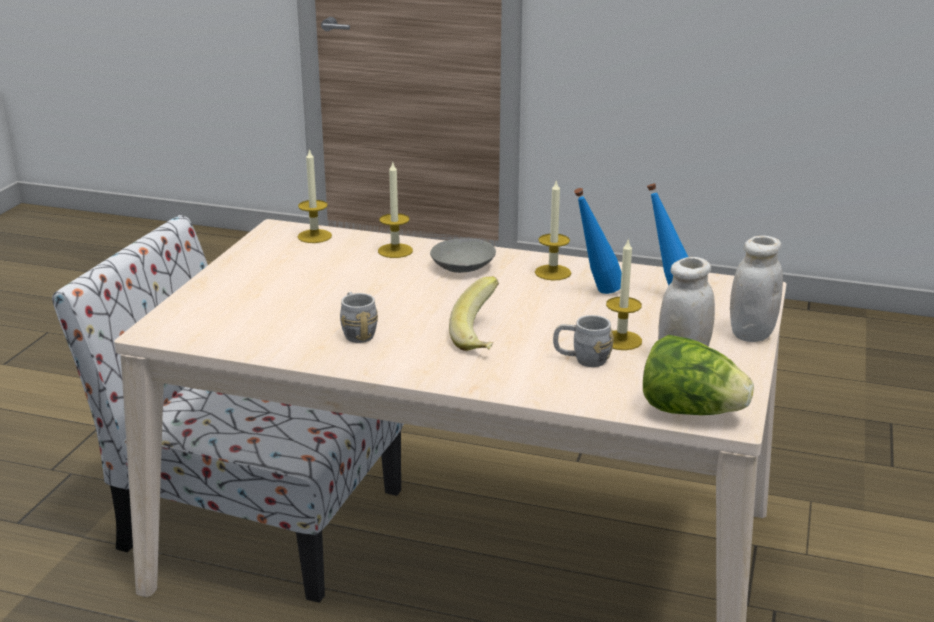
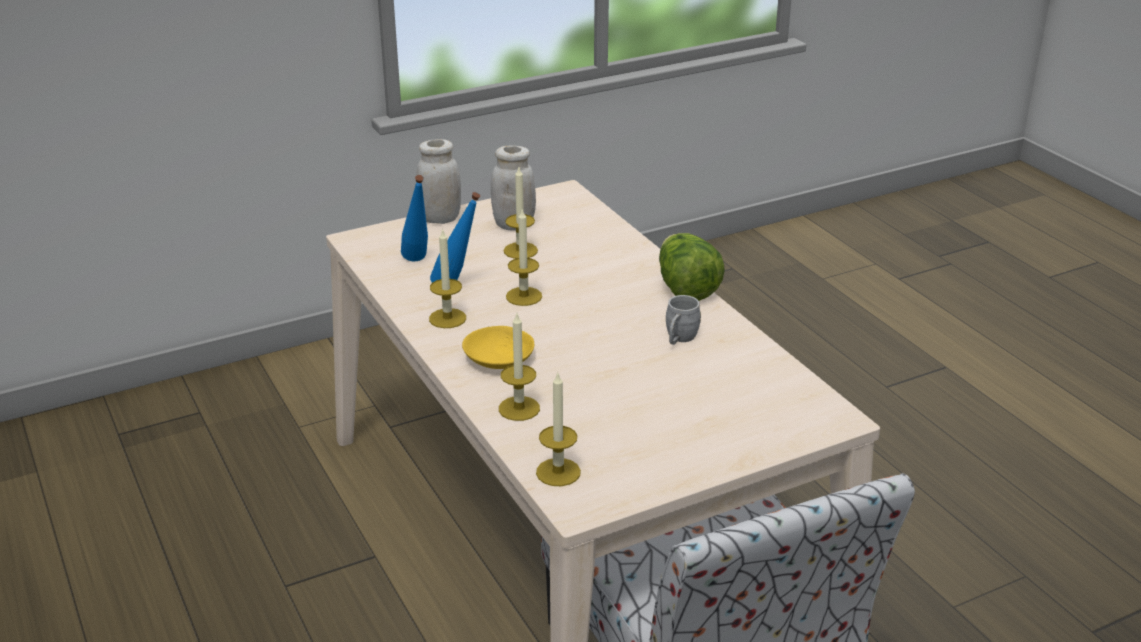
camera: 135 degrees left, 5 degrees up
grey bowl [430,238,496,273] -> yellow bowl [462,326,534,369]
banana [449,277,499,351] -> none
grey mug [553,315,614,367] -> none
lettuce [643,335,754,415] -> lettuce moved to [659,233,725,301]
none -> candle [506,210,542,306]

